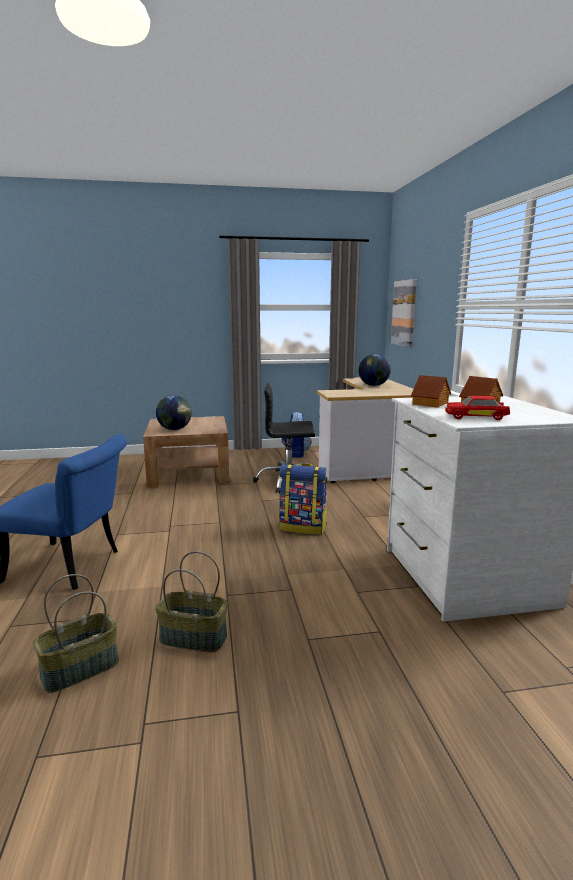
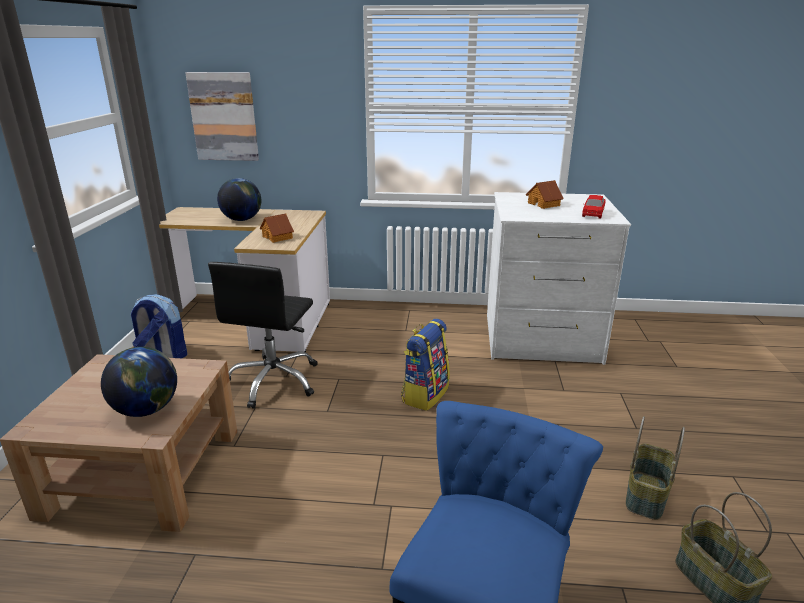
camera: 75 degrees left, 10 degrees up
toy house [411,375,451,408] -> toy house moved to [260,214,294,243]

